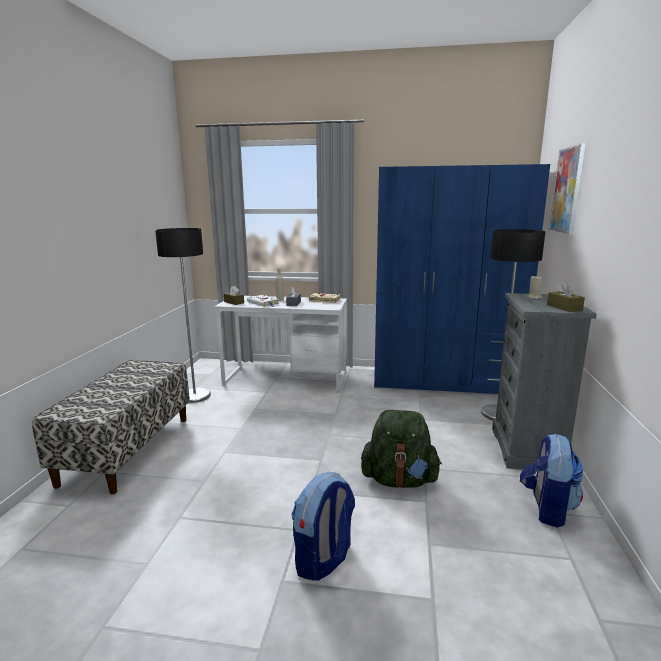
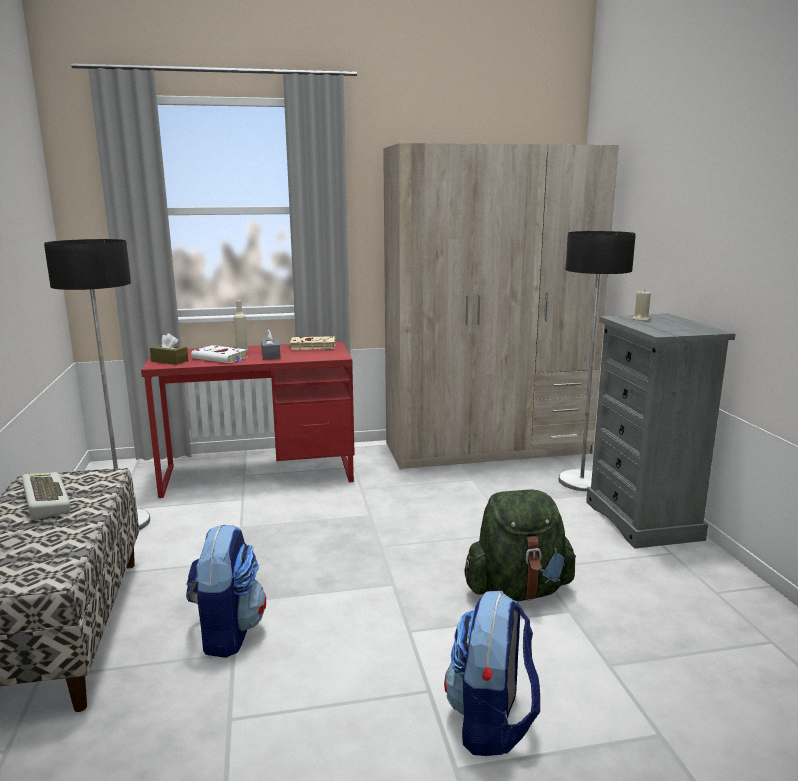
camera: 20 degrees left, 0 degrees up
white desk [214,296,347,391] -> red desk [141,342,355,498]
blue wardrobe [374,164,550,394] -> beige wardrobe [383,143,619,470]
backpack [520,433,583,528] -> backpack moved to [186,525,266,658]
brown tissue box [547,282,585,312] -> none
picture [549,143,586,234] -> none
none -> keyboard [22,472,71,520]

